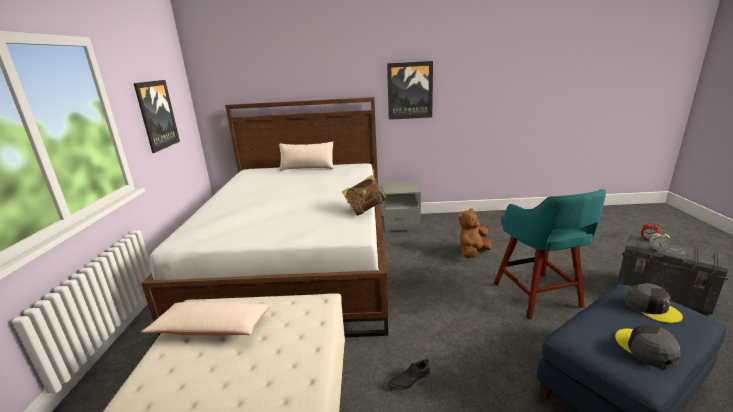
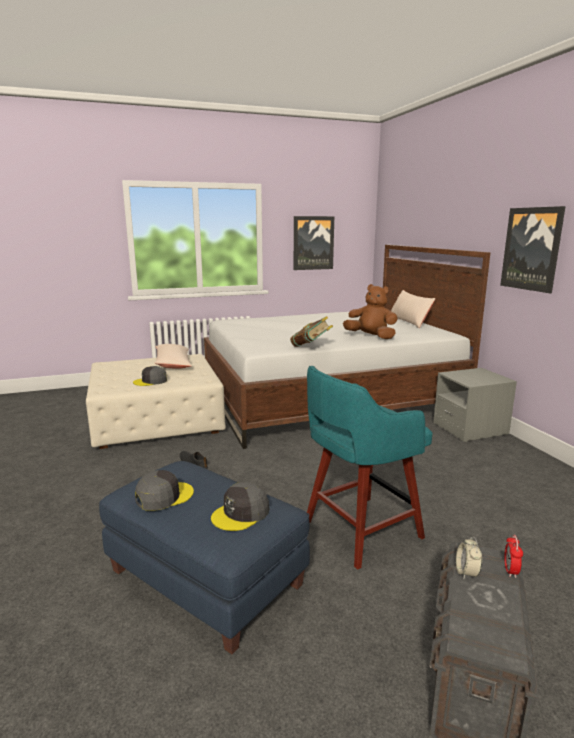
camera: 70 degrees right, 5 degrees down
brown plush toy [459,208,492,258] -> brown plush toy moved to [343,284,398,339]
none -> grey cap [133,366,167,386]

